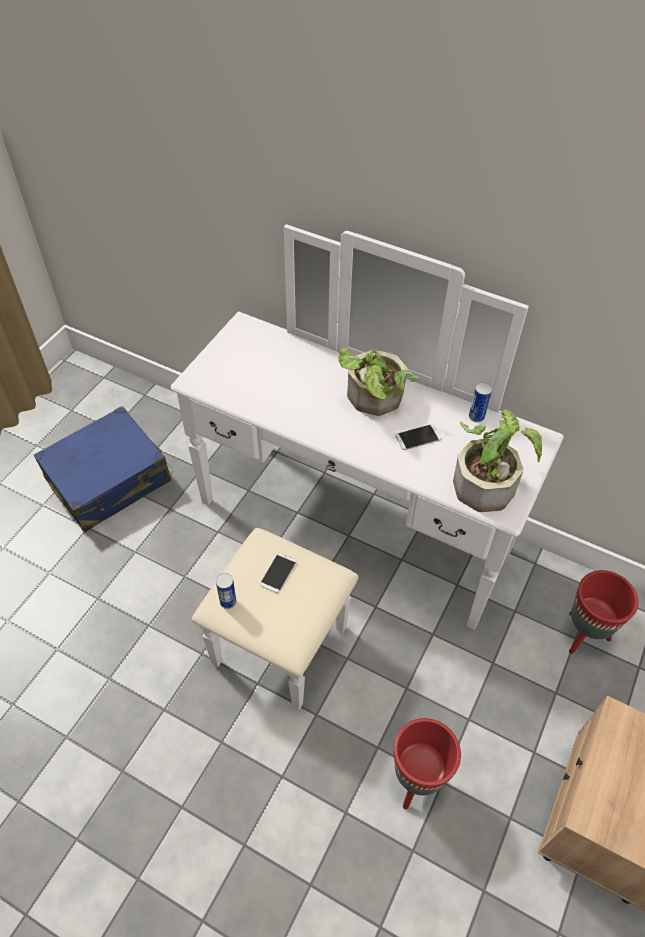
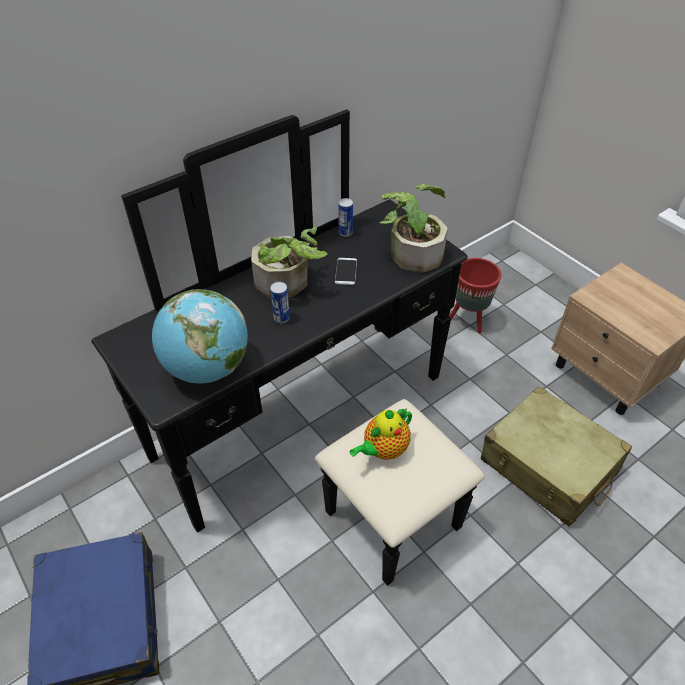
camera: 65 degrees left, 5 degrees down
white dresser [171,224,564,710] -> black dresser [91,109,485,586]
can [216,573,236,609] -> can moved to [270,282,290,324]
phone [260,553,296,593] -> teapot [350,408,412,460]
red planter [394,718,461,809] -> beige suitcase [481,386,632,527]
none -> globe [152,289,248,384]

